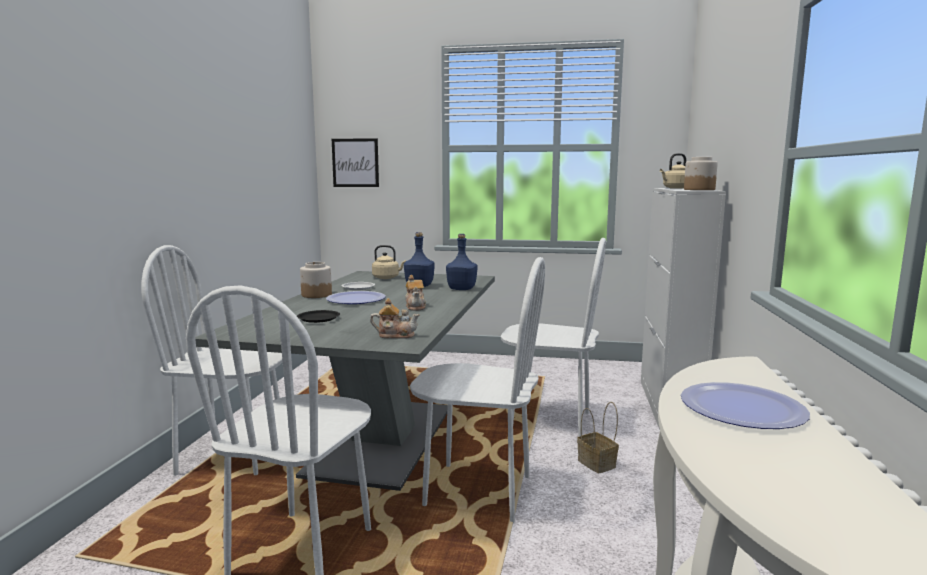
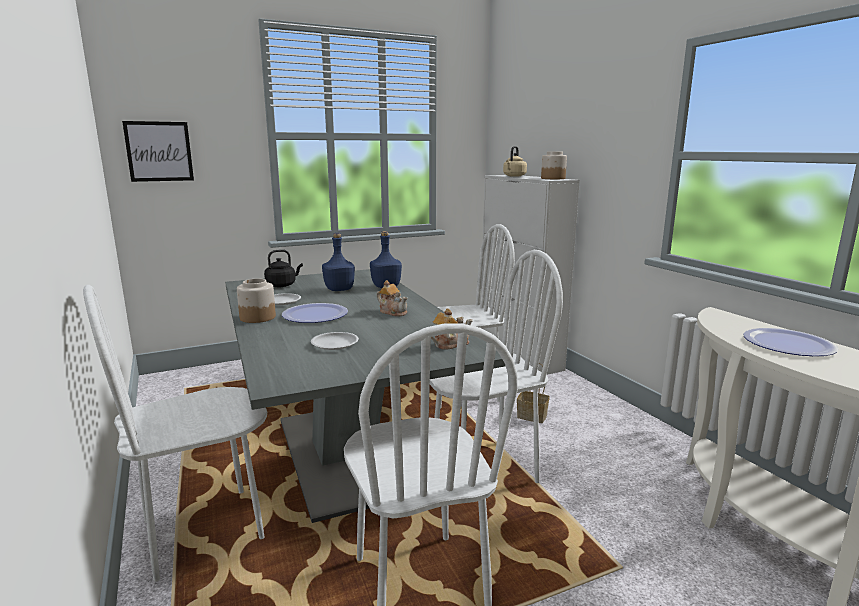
camera: 35 degrees left, 5 degrees up
black plate [297,310,340,323] -> white plate [311,332,359,350]
beige kettle [372,245,406,279] -> black kettle [264,249,303,287]

